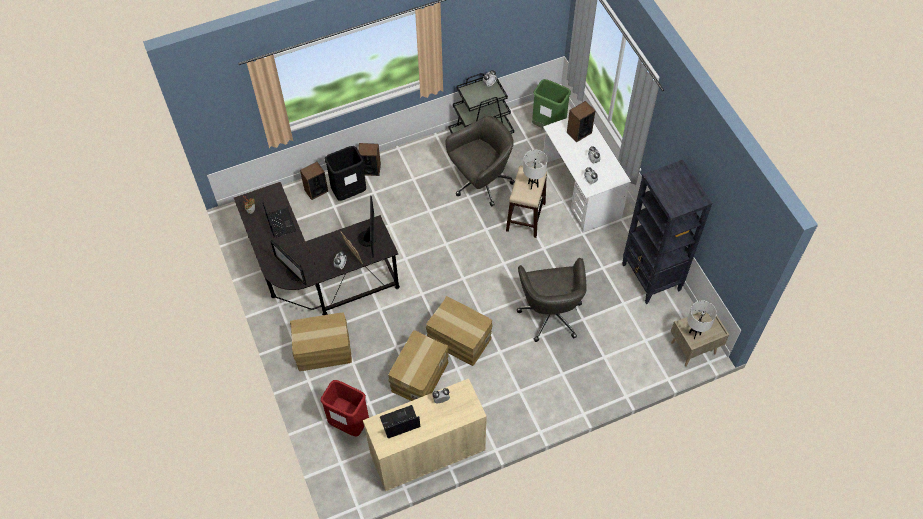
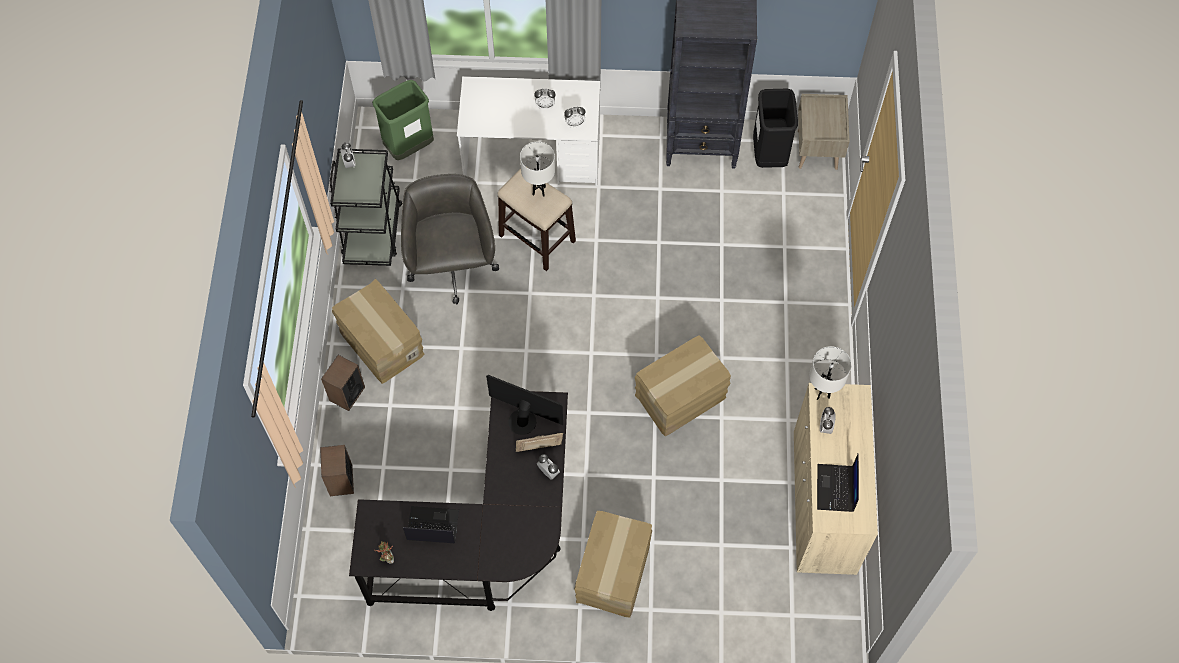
camera: 65 degrees left, 5 degrees up
monitor [270,240,307,285] -> none
red trash can [321,380,369,436] -> none
black trash can [325,146,366,201] -> black trash can moved to [753,89,798,168]
cardboard box [388,330,449,401] -> cardboard box moved to [332,279,424,384]
grey office chair [517,258,587,342] -> none
speaker [567,101,595,142] -> none
white table lamp [688,300,717,339] -> white table lamp moved to [809,346,851,400]

